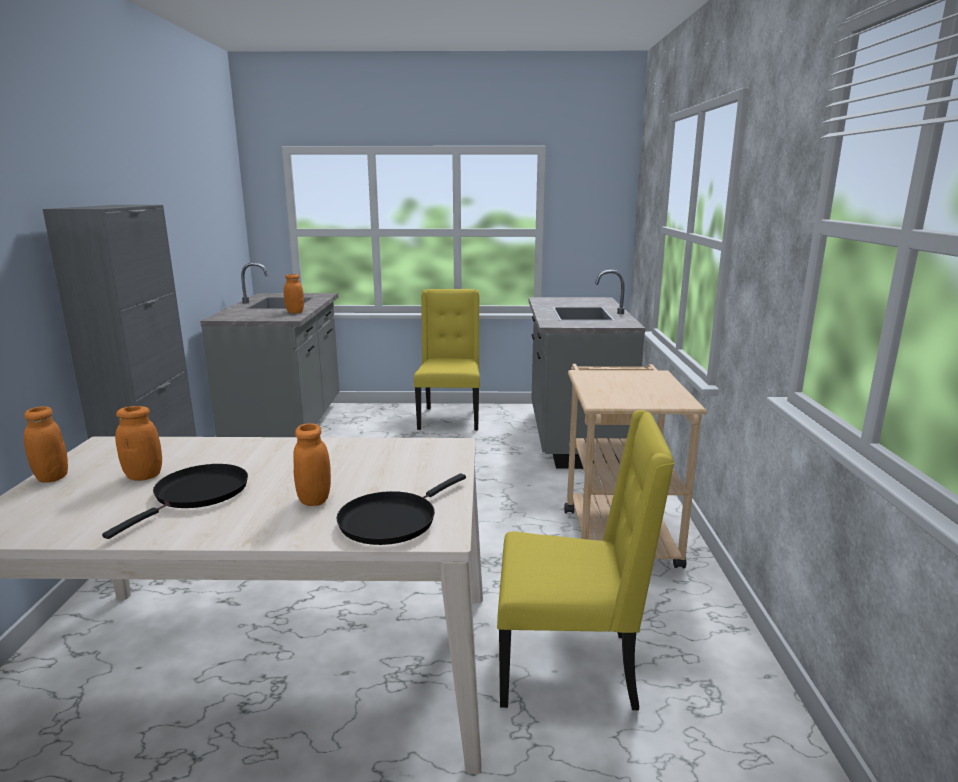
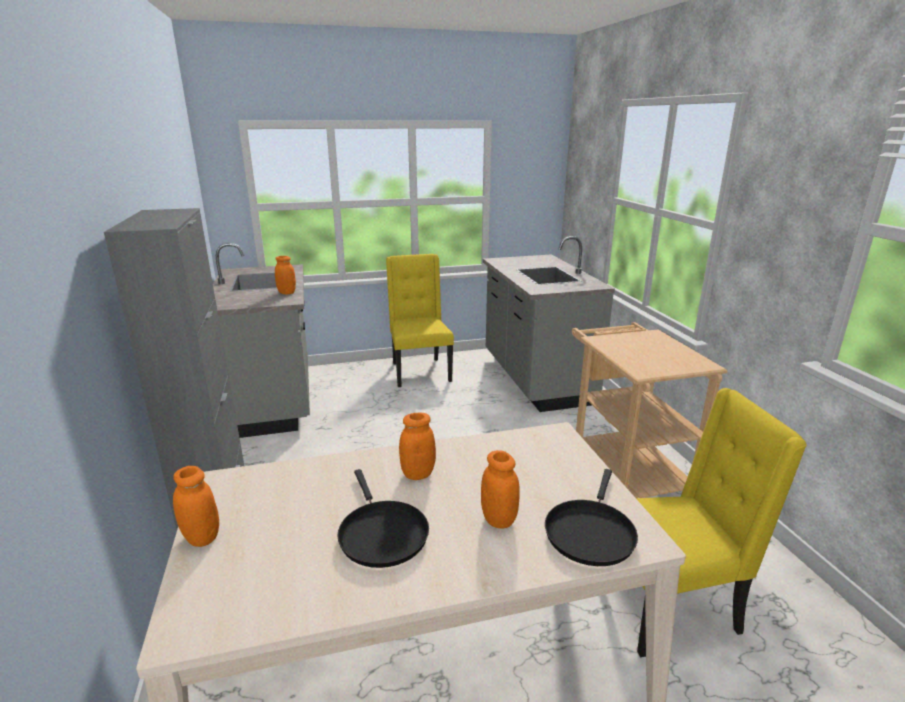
camera: 15 degrees left, 5 degrees up
black frying pan [102,464,248,539] -> black frying pan turned 150 degrees clockwise [337,469,429,568]
orange jar [115,406,162,481] -> orange jar moved to [399,412,436,480]

